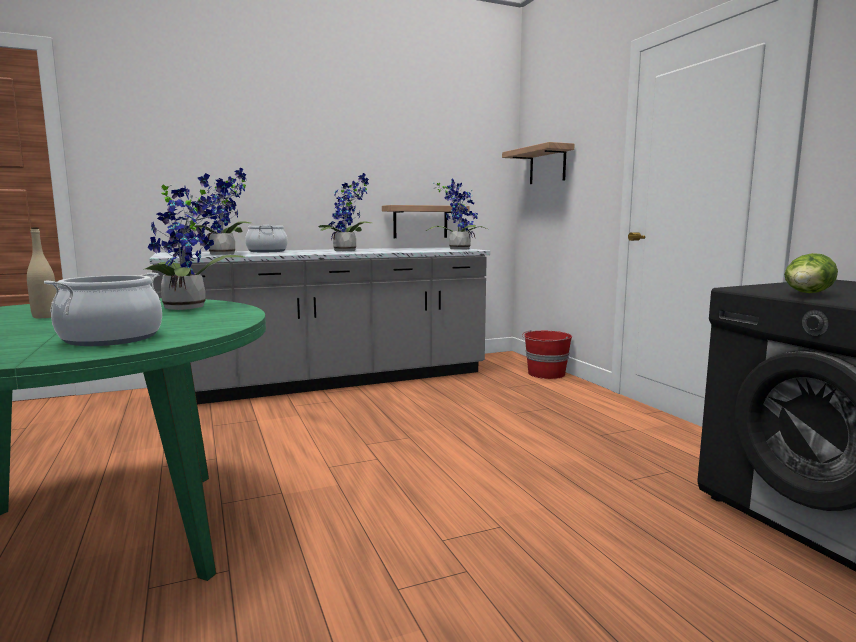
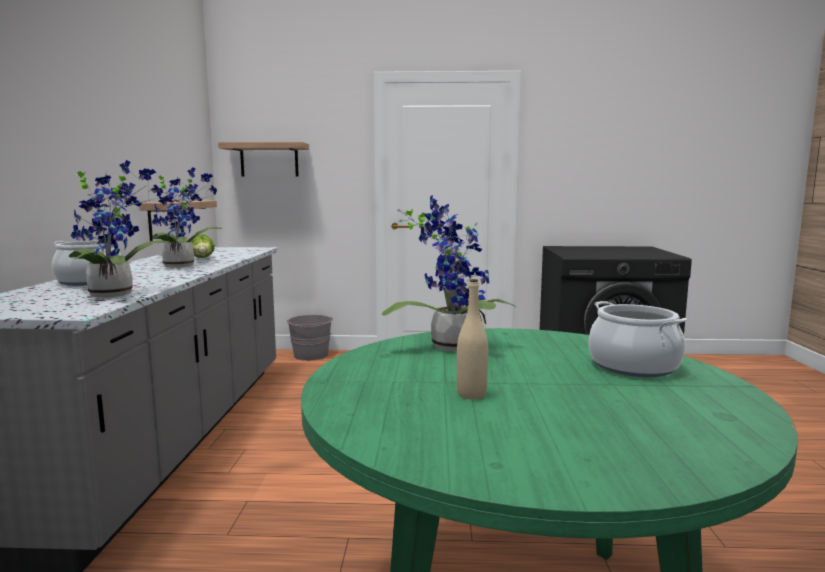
camera: 65 degrees left, 0 degrees up
potted plant [426,178,489,250] -> none
red bucket [522,330,572,379] -> grey bucket [287,315,333,361]
lettuce [784,253,838,293] -> lettuce moved to [191,234,215,258]

